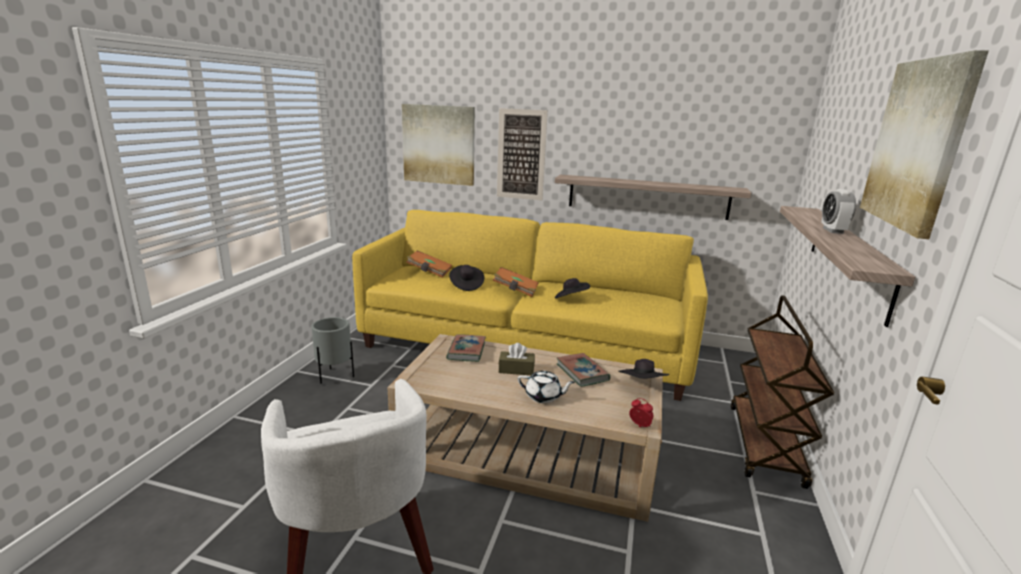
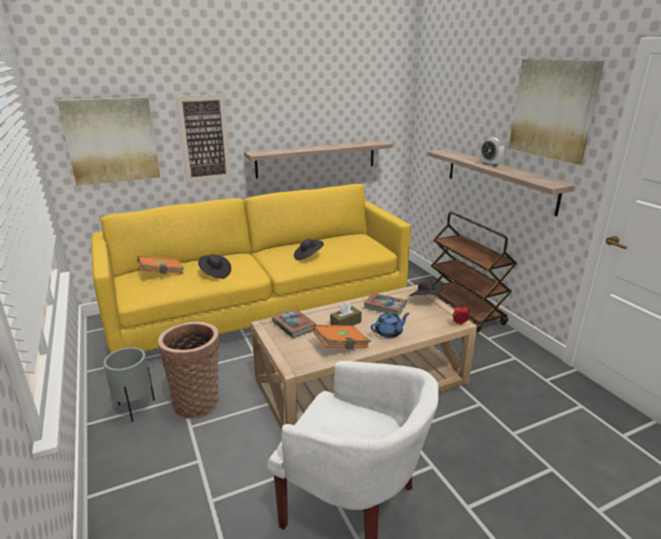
camera: 40 degrees left, 5 degrees up
orange book [493,267,539,297] -> orange book moved to [311,325,371,349]
white teapot [518,371,575,403] -> blue teapot [371,313,410,338]
none -> basket [158,322,220,419]

